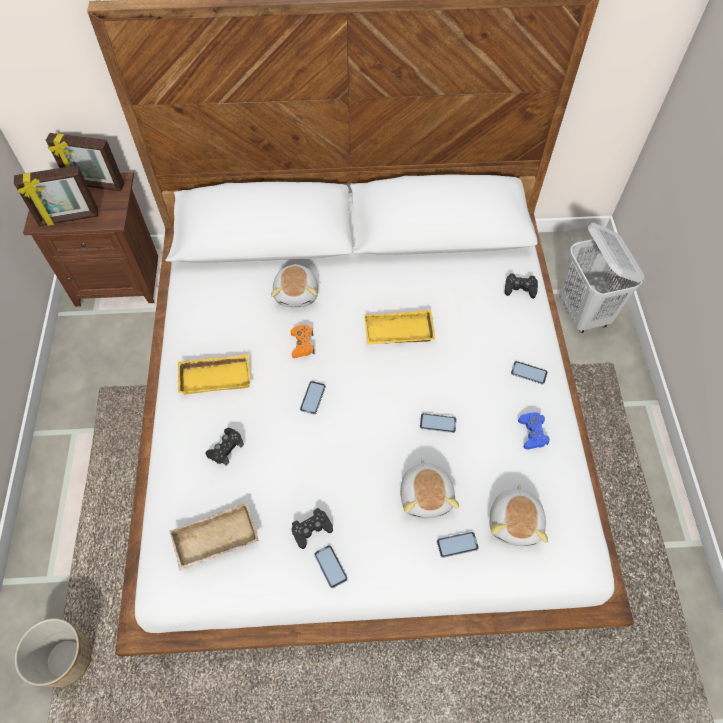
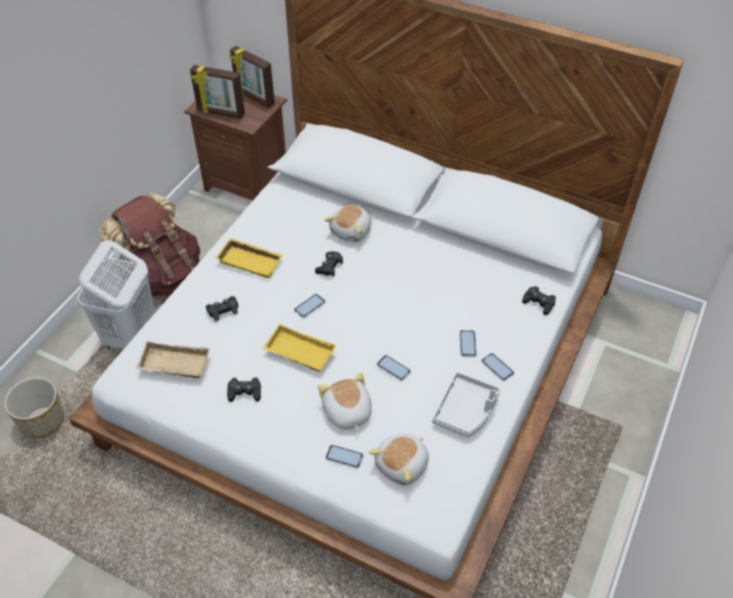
camera: 30 degrees right, 10 degrees down
orange game controller [291,325,314,358] -> black game controller [315,251,343,277]
phone [314,545,348,588] -> phone moved to [460,330,476,357]
yellow tray [364,309,435,345] -> yellow tray moved to [263,324,336,371]
plush toy [400,458,459,518] -> plush toy turned 135 degrees clockwise [318,372,372,432]
blue game controller [518,412,550,449] -> grey tray [432,372,501,437]
white laundry basket [559,223,644,333] -> white laundry basket moved to [78,240,155,349]
none -> brown backpack [99,193,200,296]

